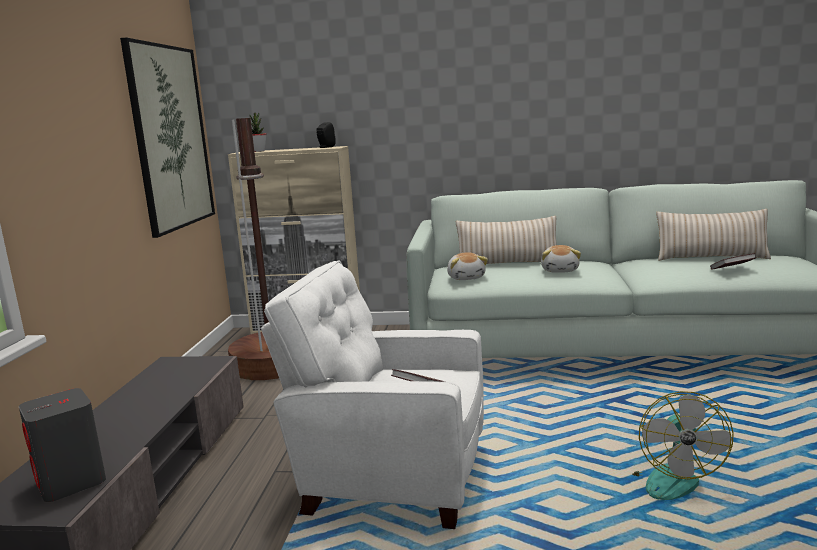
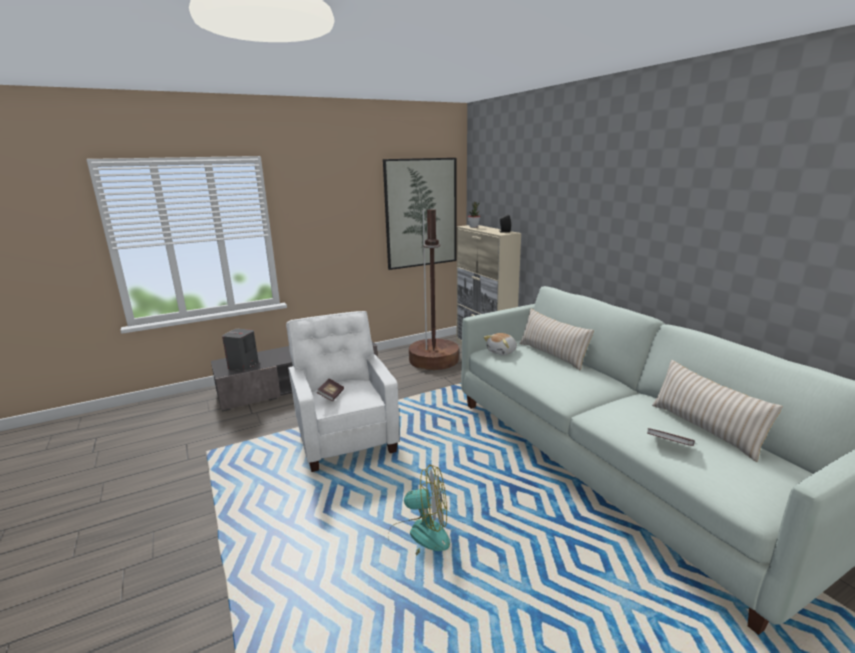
camera: 55 degrees right, 5 degrees up
plush toy [541,245,581,273] -> none
fan [632,391,734,500] -> fan turned 150 degrees counterclockwise [388,464,450,555]

